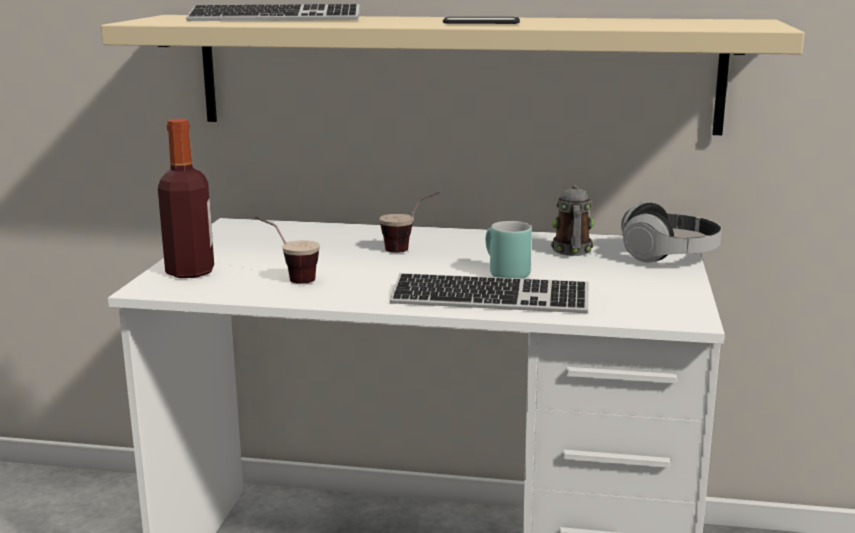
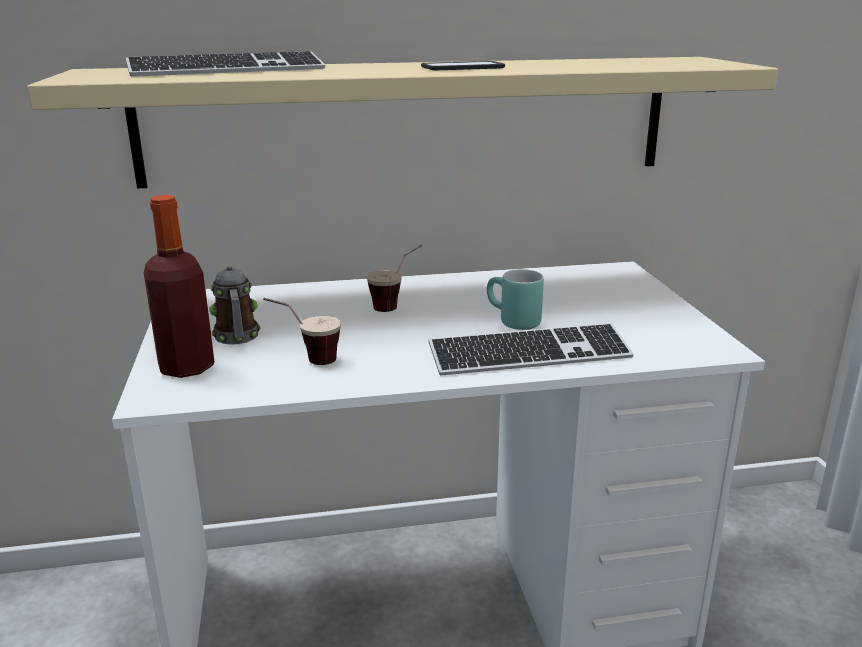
camera: 20 degrees left, 5 degrees up
mug [551,185,594,256] -> mug moved to [209,266,261,345]
headphones [621,202,722,263] -> none

